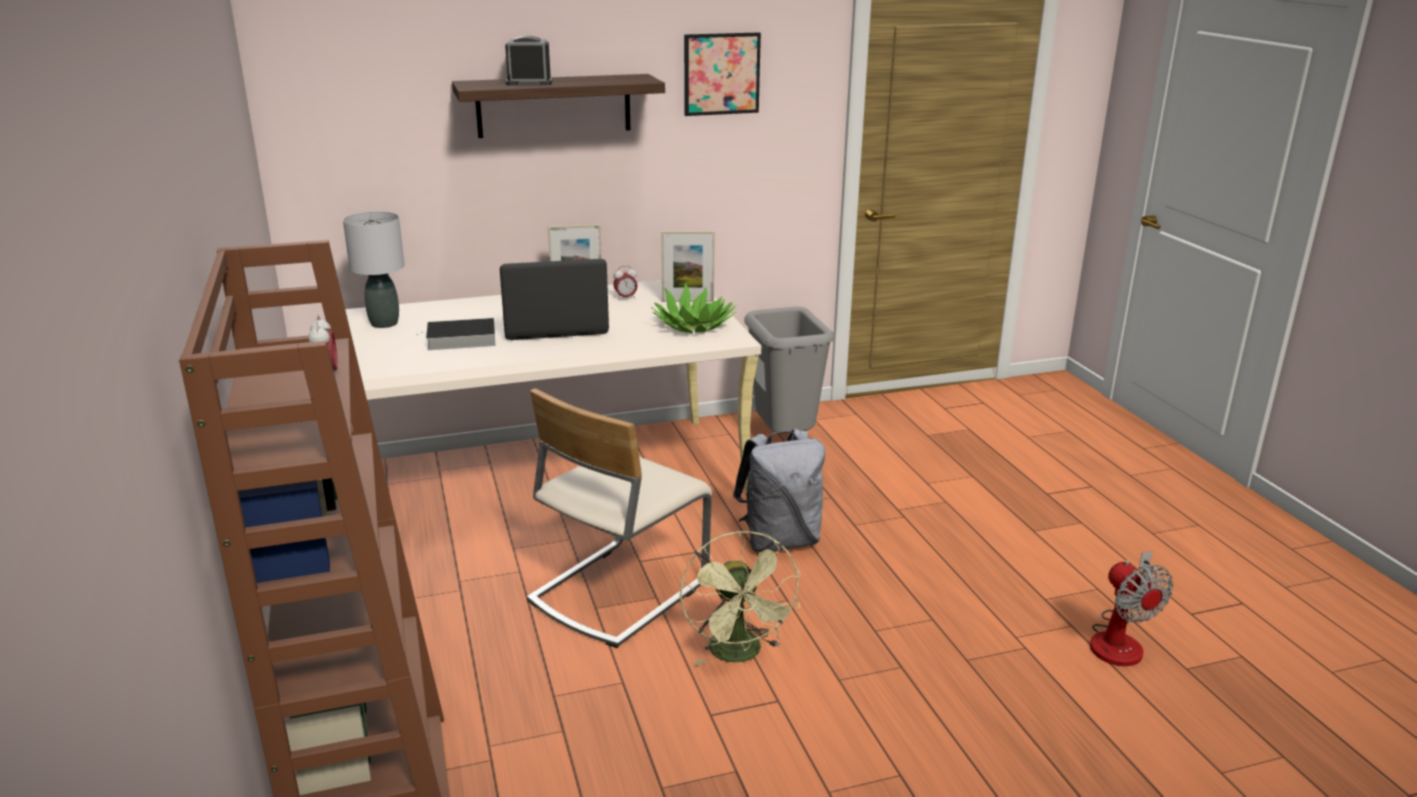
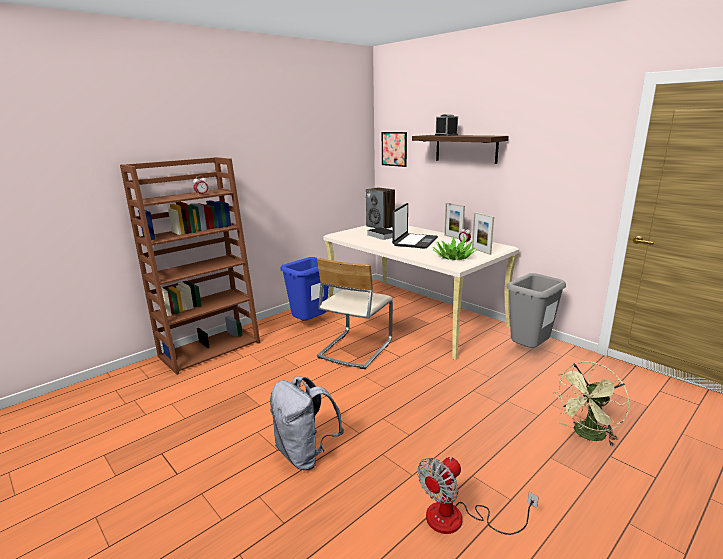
camera: 65 degrees right, 5 degrees down
grey table lamp [343,211,405,328] -> speaker [366,187,395,229]
laptop [500,259,609,340] -> laptop turned 60 degrees clockwise [392,203,438,249]
beige chair [527,388,712,648] -> beige chair turned 75 degrees counterclockwise [317,258,393,369]
green fan [680,531,801,666] -> green fan moved to [554,361,629,447]
picture [684,32,761,116] -> picture moved to [382,132,407,167]
grey backpack [733,429,825,552] -> grey backpack moved to [270,376,344,470]
none -> blue trash can [280,257,329,321]

